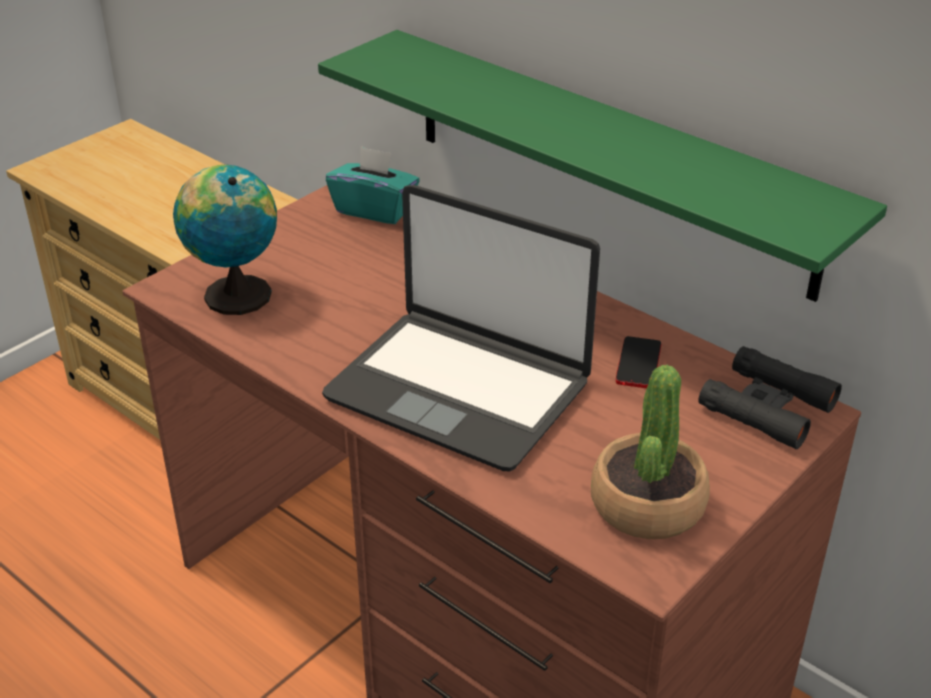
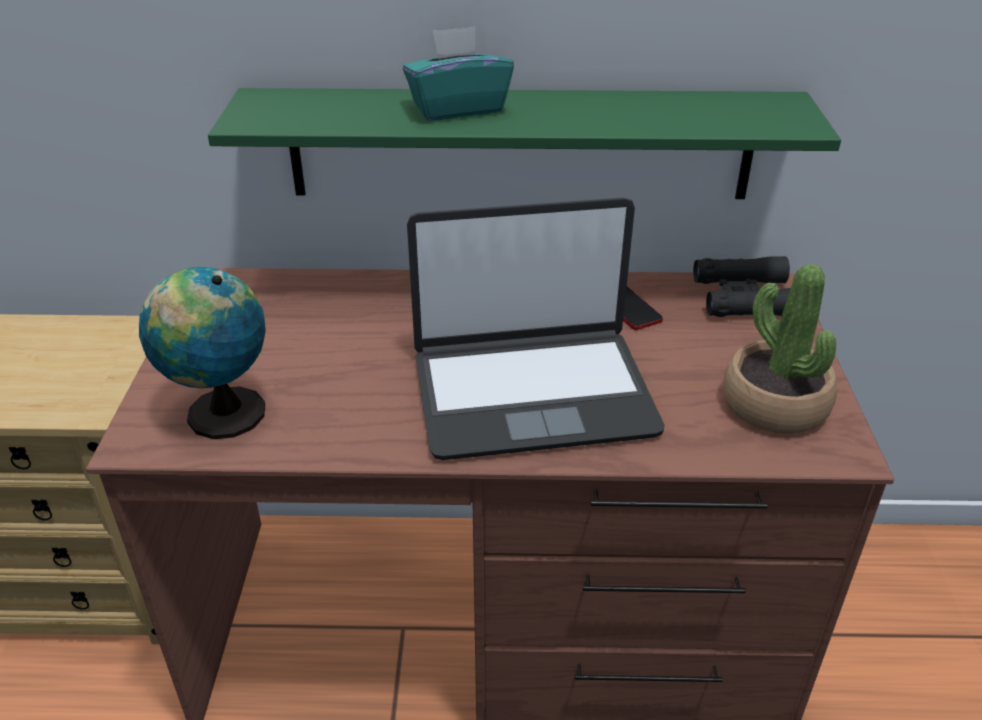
camera: 40 degrees left, 0 degrees up
turquoise tissue box [326,146,420,224] -> turquoise tissue box moved to [403,26,514,121]

